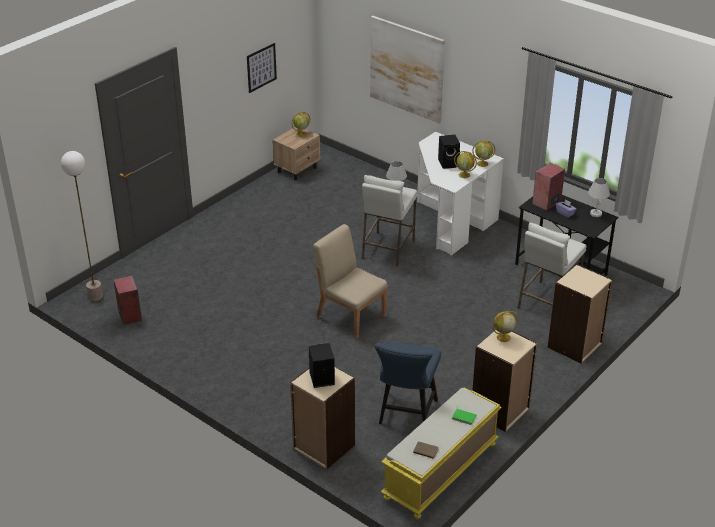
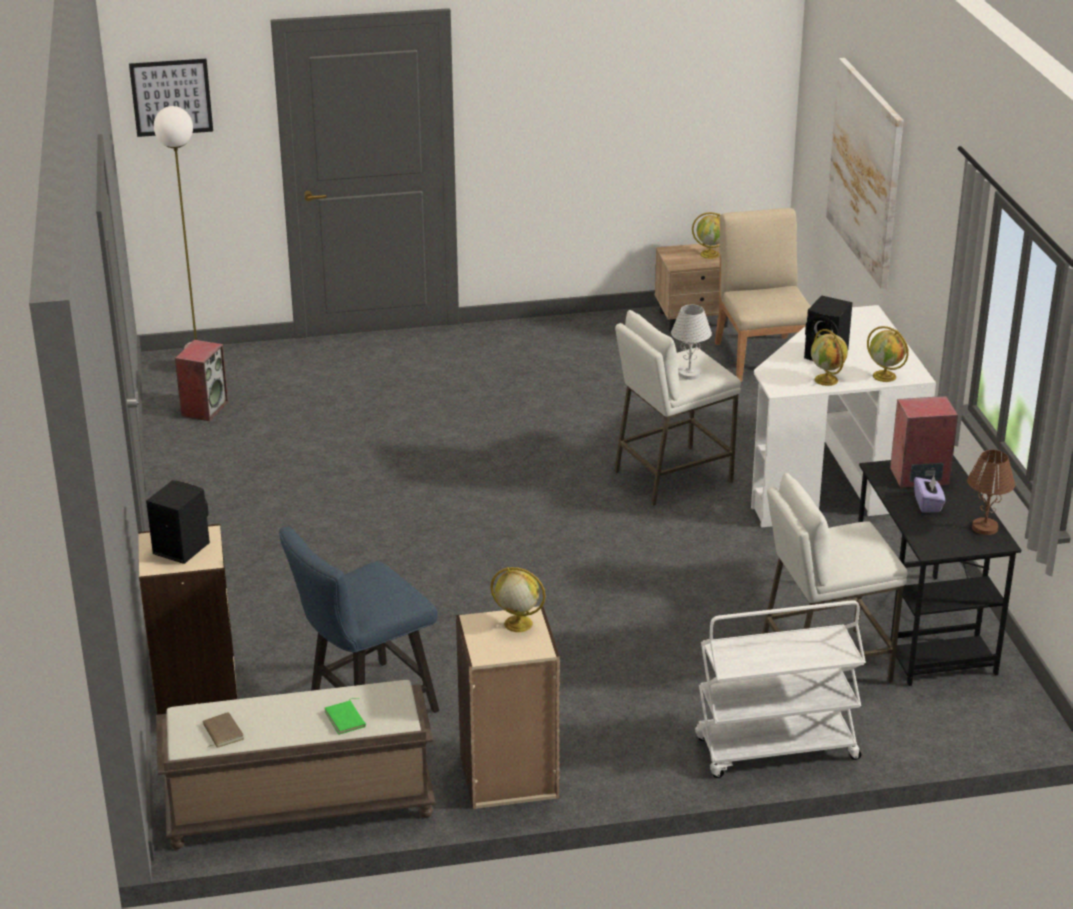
camera: 40 degrees right, 5 degrees down
picture [247,43,277,93] -> picture moved to [129,59,213,137]
beige chair [313,224,388,338] -> beige chair moved to [715,208,811,382]
yellow bench [381,387,502,519] -> brown bench [156,680,436,849]
beige bookcase [548,264,612,364] -> white cart [695,600,866,778]
white table lamp [588,178,610,217] -> brown table lamp [967,450,1015,535]

